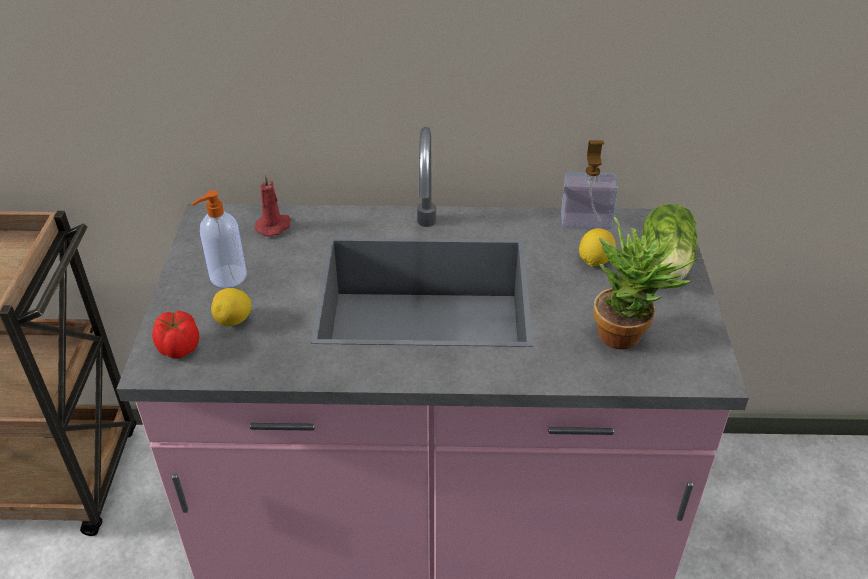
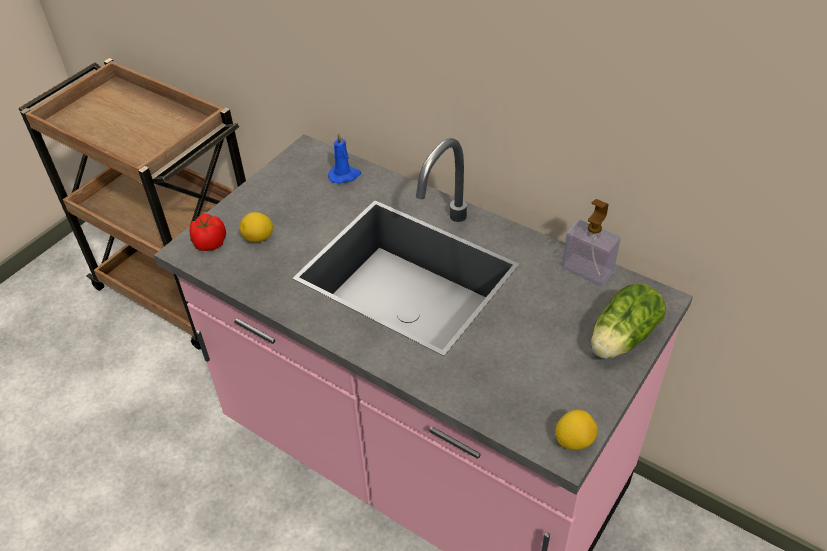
camera: 35 degrees right, 5 degrees up
soap dispenser [192,190,247,288] -> none
red candle [255,173,291,237] -> blue candle [328,132,361,184]
lemon [579,228,616,267] -> lemon moved to [555,410,598,450]
potted plant [593,217,701,350] -> none

